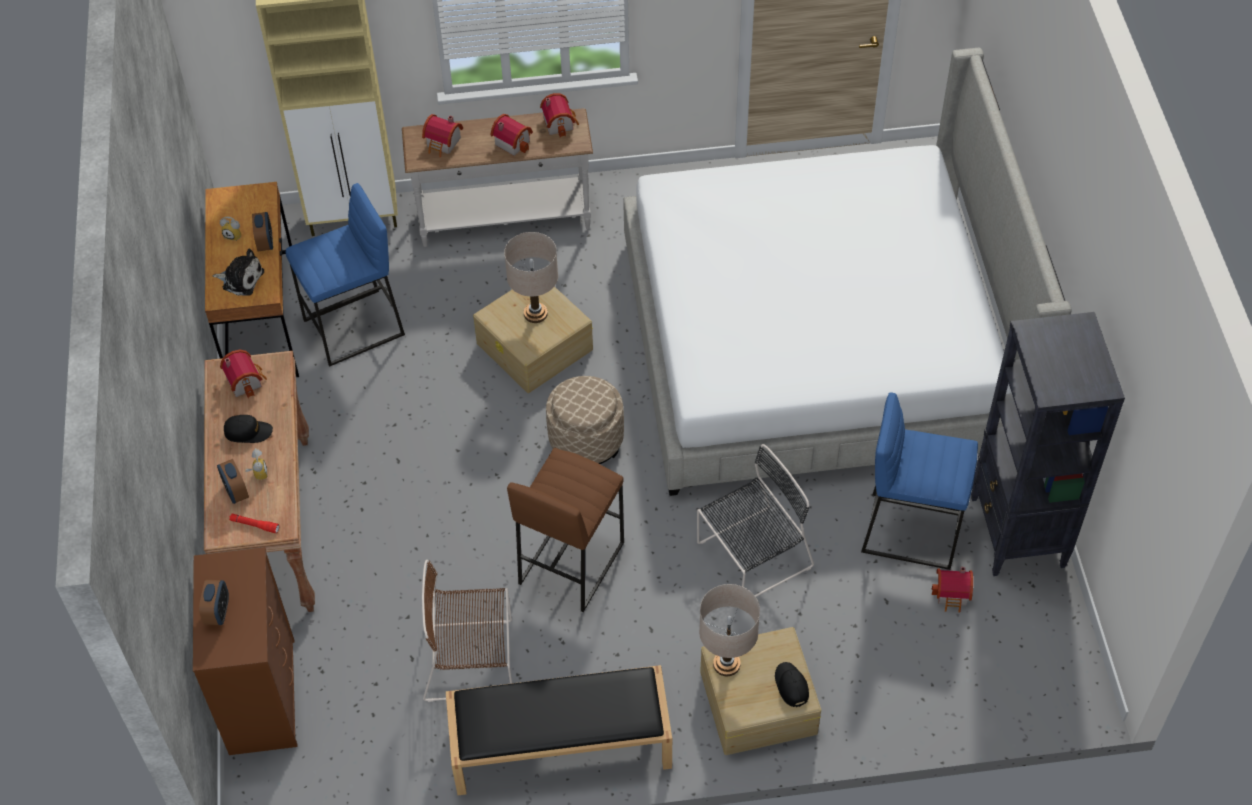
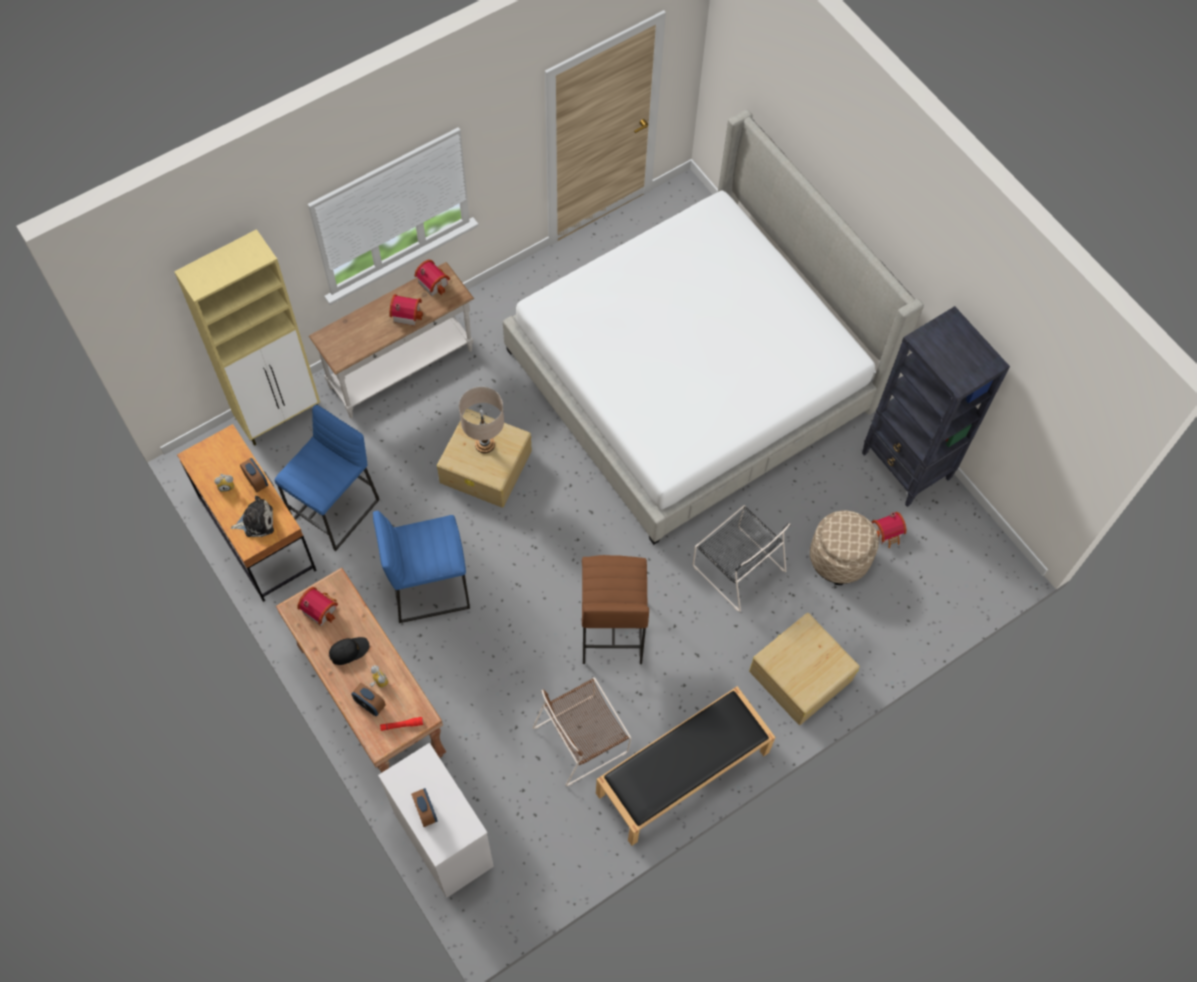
camera: 30 degrees left, 10 degrees up
brown dresser [193,547,298,755] -> white dresser [378,743,494,898]
toy house [422,114,463,157] -> none
beige ottoman [546,376,624,464] -> beige ottoman moved to [810,510,879,585]
black chair [697,444,814,597] -> black chair turned 105 degrees clockwise [693,505,791,612]
beige table lamp [699,584,760,676] -> none
black cap [775,662,809,708] -> none
blue stool [861,392,978,570] -> blue stool moved to [373,511,470,623]

